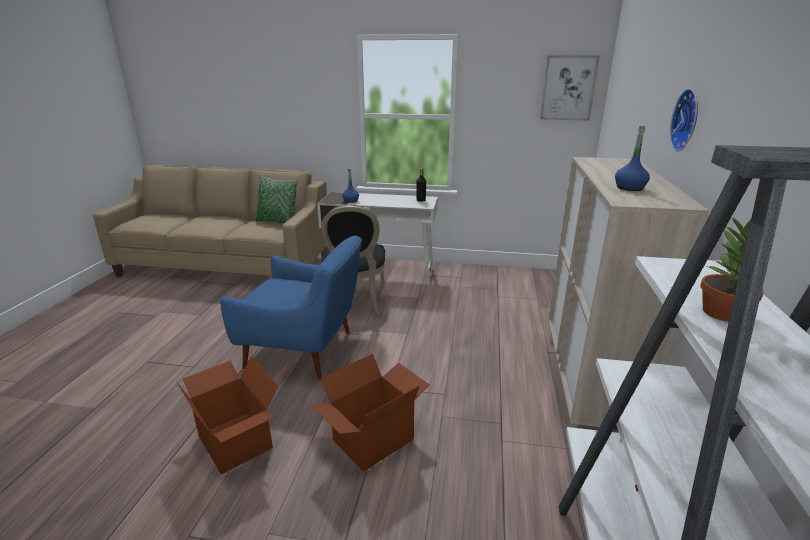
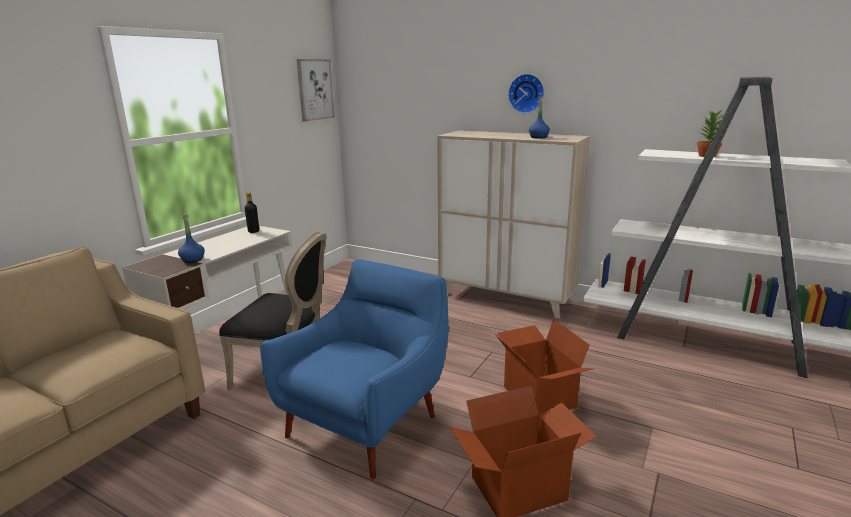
camera: 70 degrees left, 5 degrees down
green pillow [255,175,298,223] -> none

